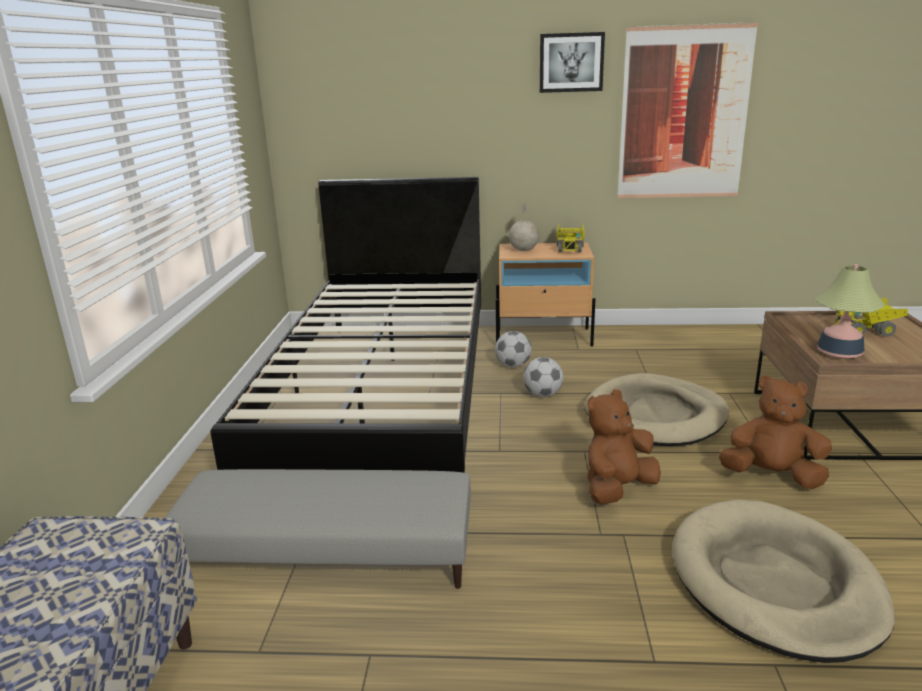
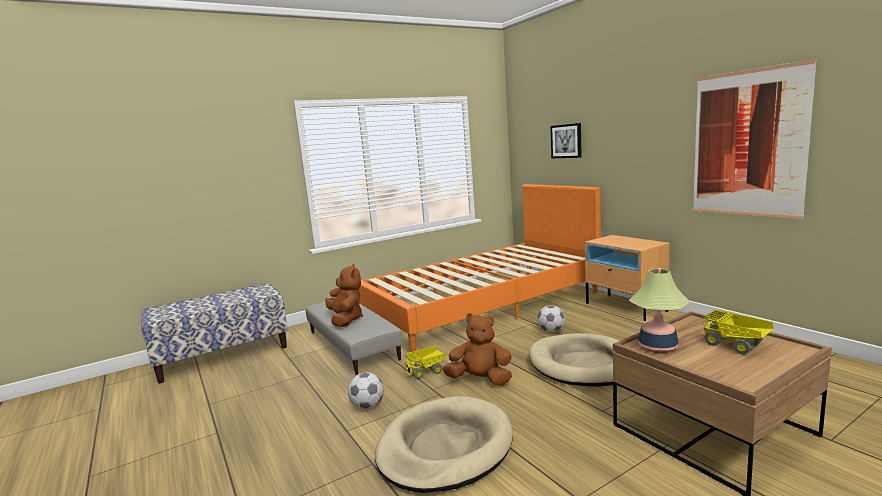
camera: 55 degrees right, 10 degrees down
black bed [211,177,481,473] -> orange bed [359,184,601,352]
football [495,331,531,367] -> football moved to [348,372,384,409]
globe [509,203,539,251] -> none
picture [540,32,605,93] -> picture moved to [550,123,582,158]
toy truck [556,223,585,252] -> toy truck moved to [404,346,447,379]
brown plush toy [719,375,832,489] -> brown plush toy moved to [325,264,363,327]

